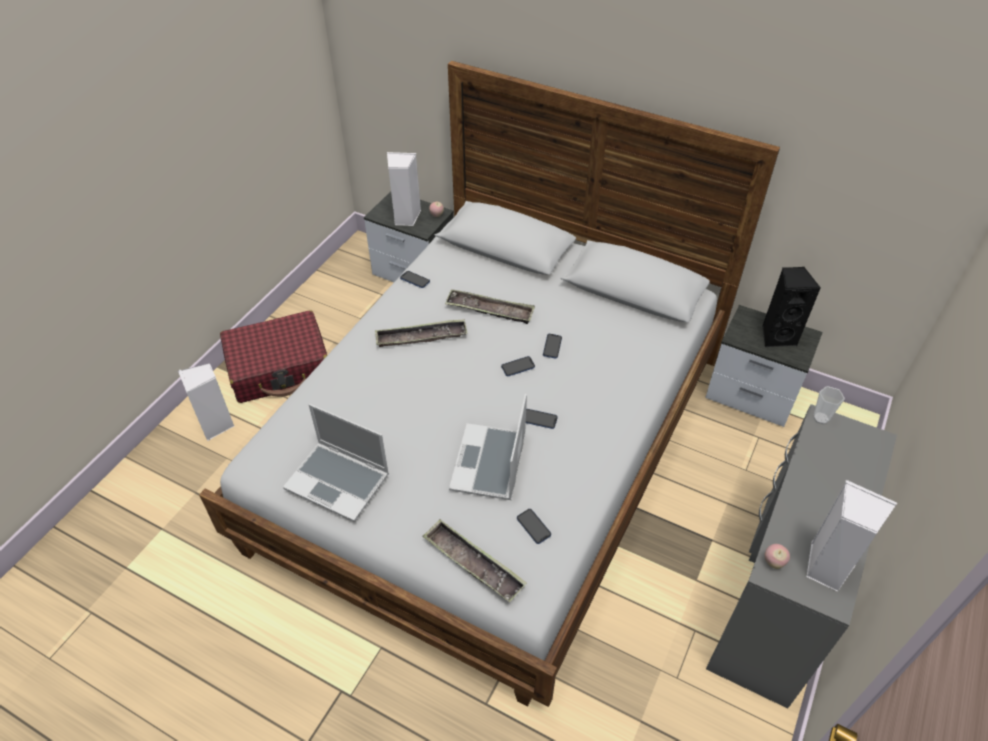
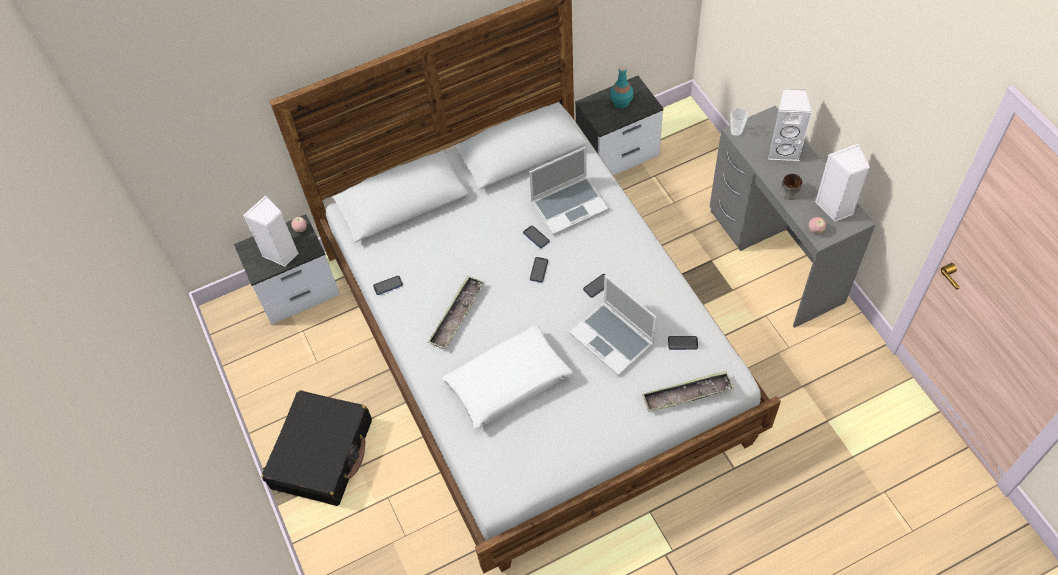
camera: 50 degrees left, 10 degrees up
white speaker [178,363,234,441] -> white speaker moved to [768,89,812,162]
red suitcase [220,310,327,403] -> black suitcase [261,390,372,506]
laptop [283,404,389,522] -> laptop moved to [529,147,609,235]
tray [445,289,535,324] -> none
black speaker [762,267,821,347] -> turquoise bottle [610,66,633,108]
none -> white pillow [442,325,573,429]
none -> mug [780,174,803,200]

